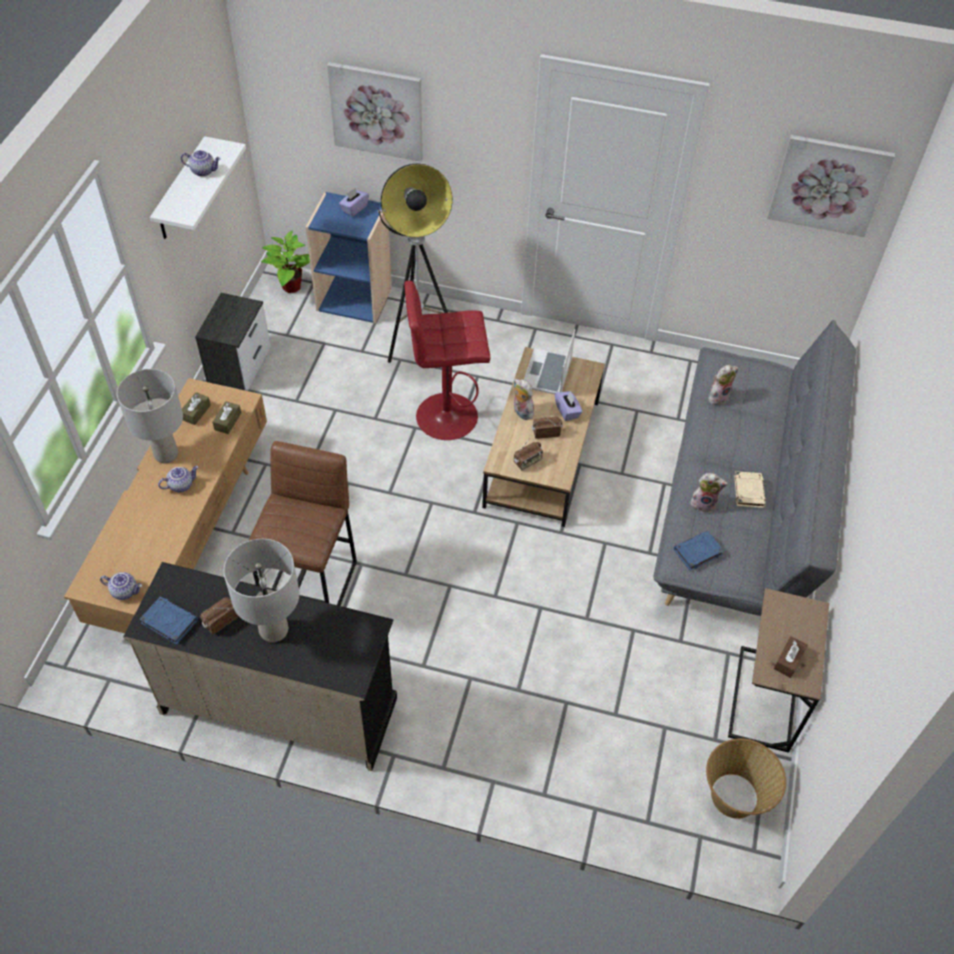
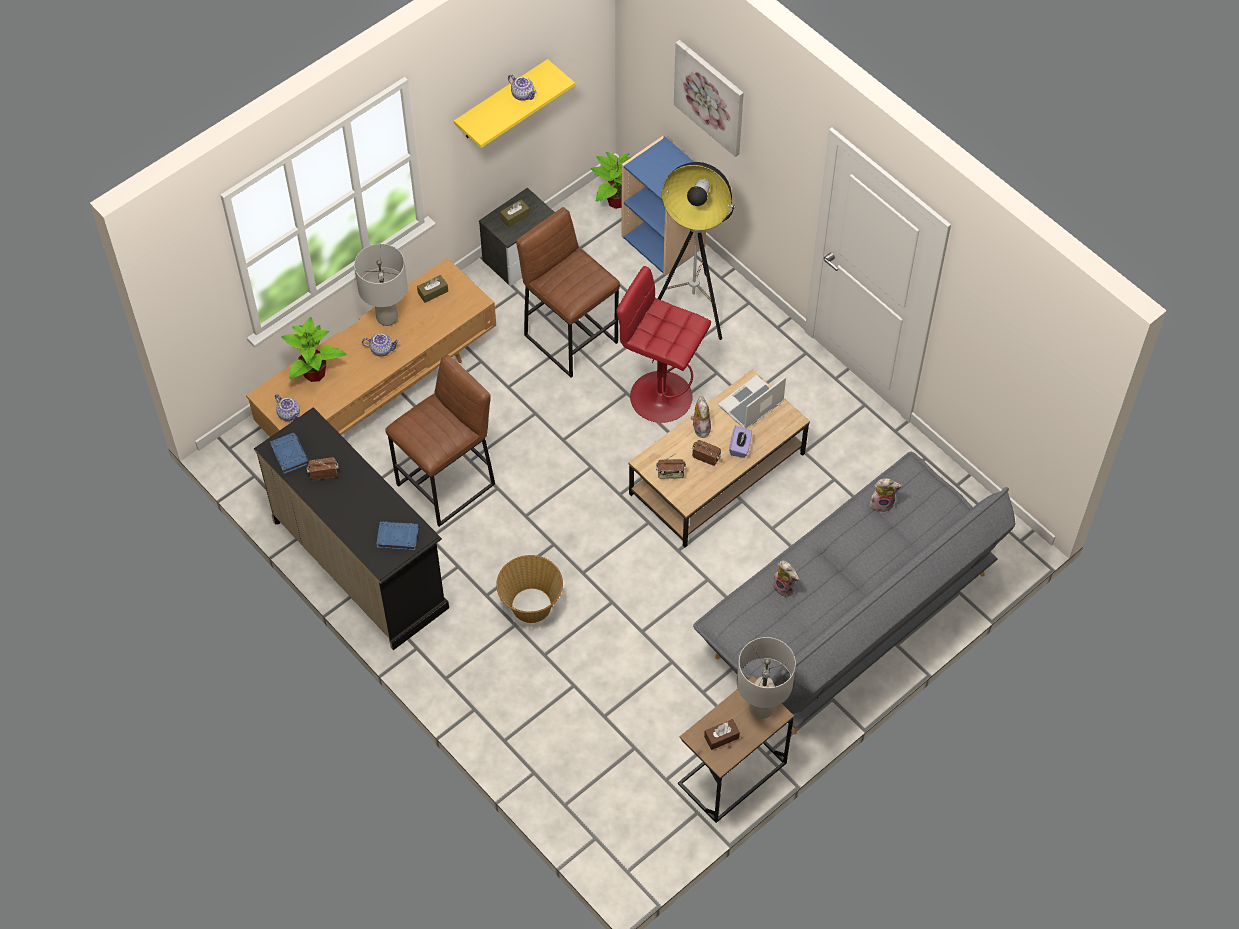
camera: 35 degrees right, 5 degrees up
white shelf [150,136,246,239] -> yellow shelf [454,59,575,148]
brown tissue box [212,401,241,434] -> brown tissue box moved to [500,200,530,227]
grey table lamp [224,539,299,643] -> grey table lamp moved to [737,637,796,719]
purple tissue box [339,188,369,217] -> none
blue book [674,531,724,571] -> blue book moved to [376,521,419,550]
basket [706,738,786,819] -> basket moved to [496,555,563,623]
beige book [734,471,766,508] -> none
picture [767,135,895,237] -> none
none -> potted plant [281,317,347,382]
none -> brown stool [516,207,620,378]

